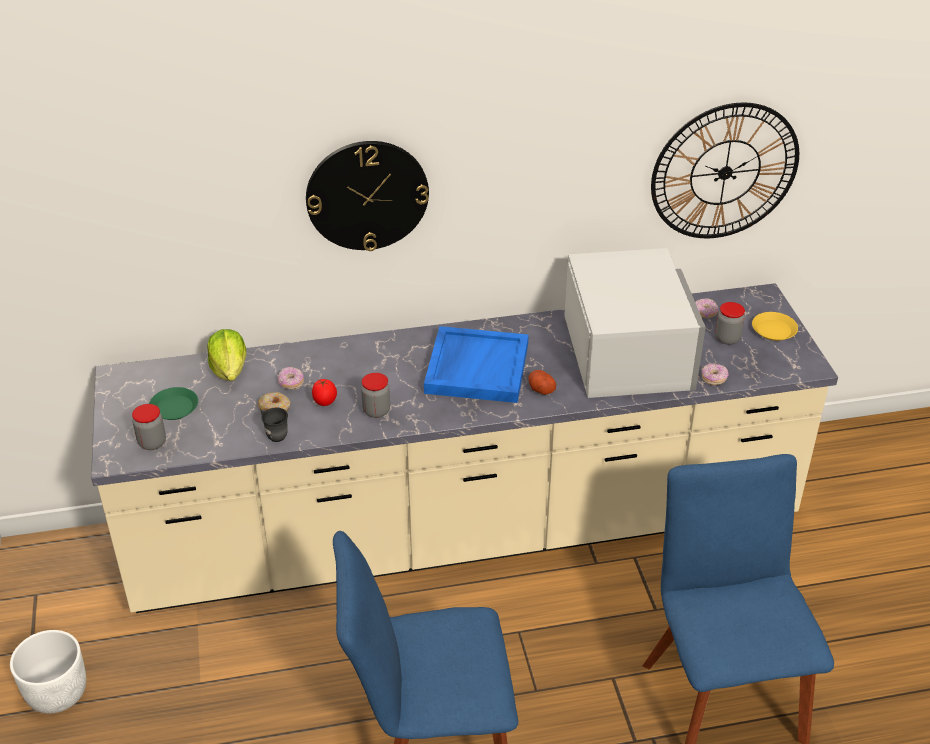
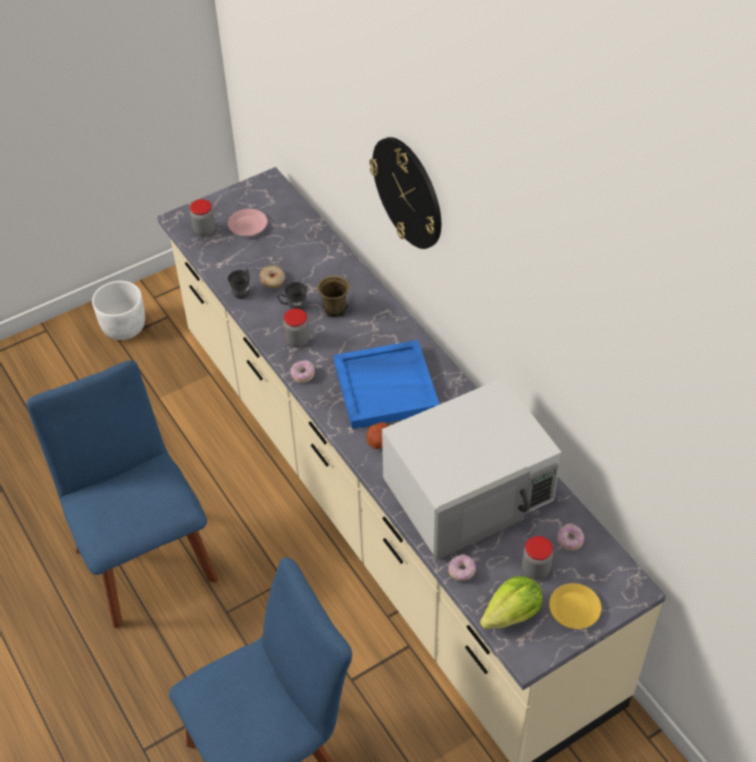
camera: 70 degrees right, 10 degrees up
green plate [149,387,198,420] -> pink plate [228,209,268,236]
lettuce [207,329,246,381] -> lettuce moved to [480,576,543,629]
donut [278,367,304,389] -> donut moved to [290,360,315,383]
tomato [312,379,337,406] -> grey mug [277,282,307,310]
wall clock [651,103,799,238] -> none
none -> brown mug [317,276,350,317]

